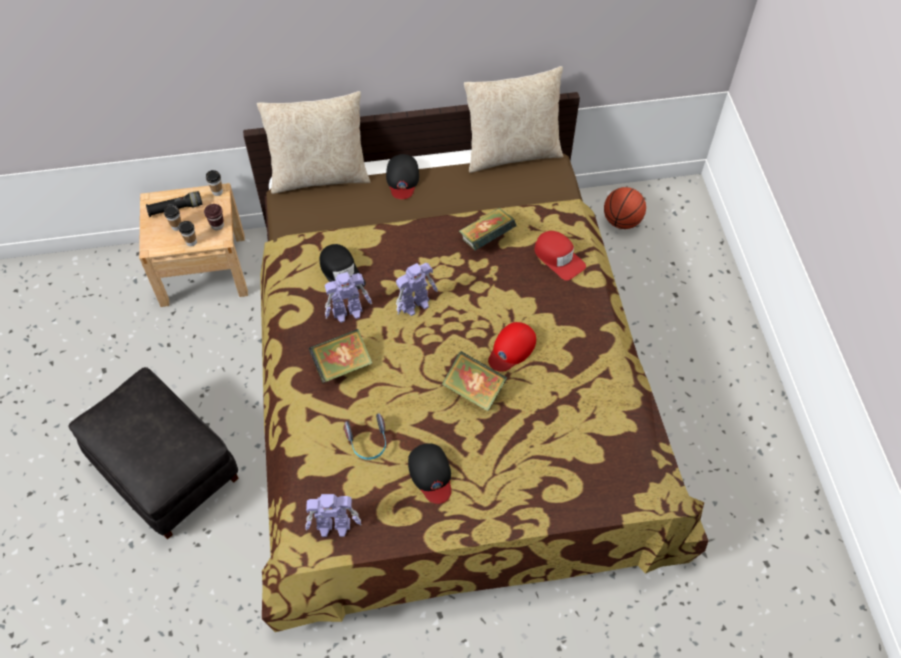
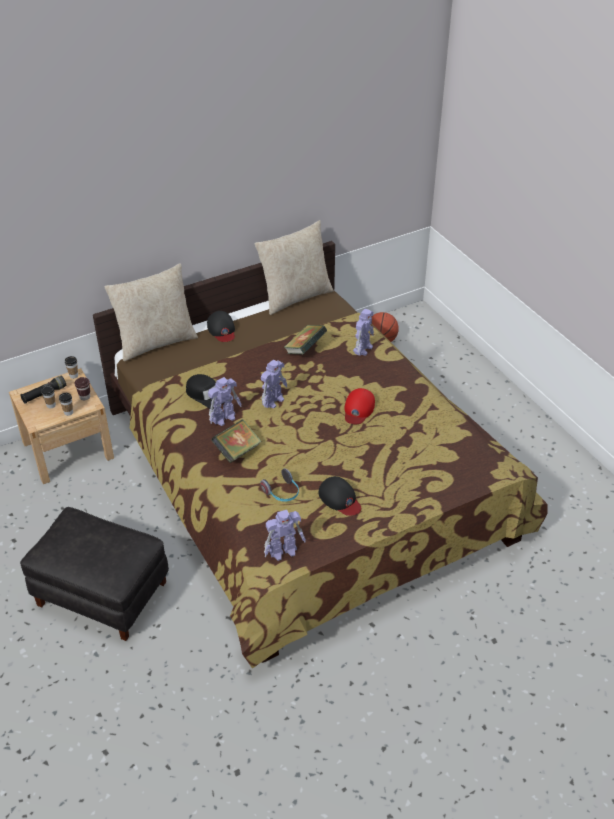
camera: 20 degrees left, 15 degrees down
book [442,351,507,411] -> none
red cap [535,231,586,281] -> toy robot [353,309,374,356]

